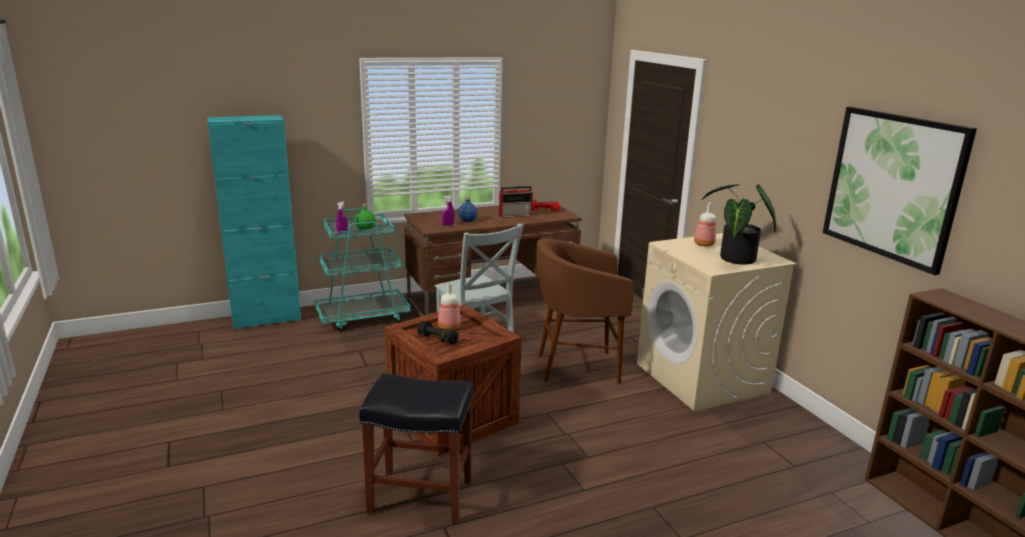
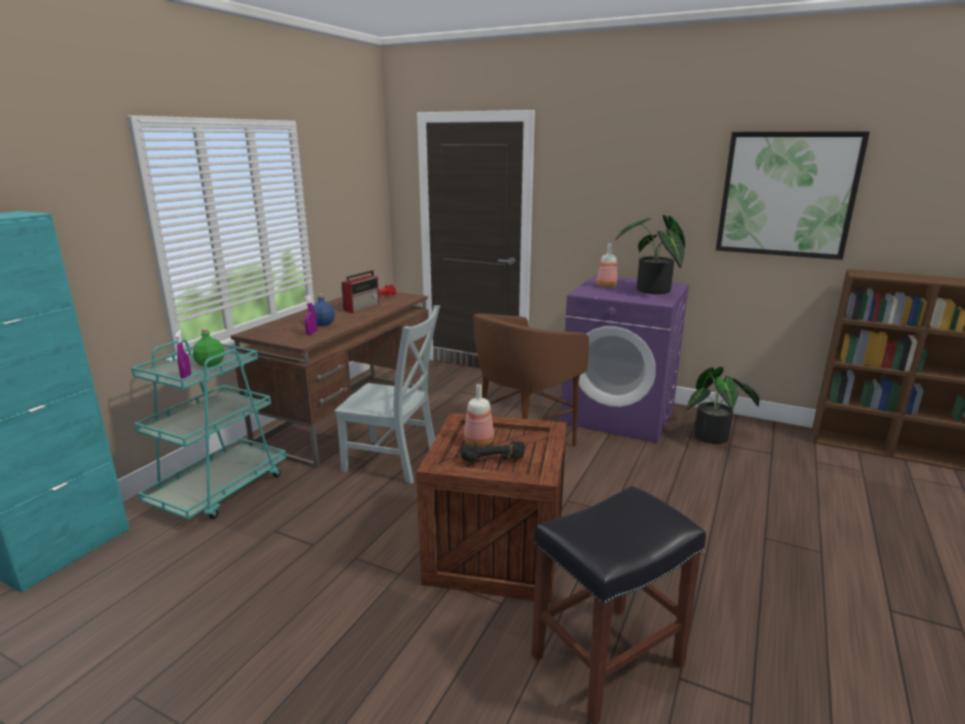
camera: 40 degrees left, 0 degrees up
beige washing machine [637,233,797,411] -> purple washing machine [560,275,689,443]
none -> potted plant [687,367,759,444]

